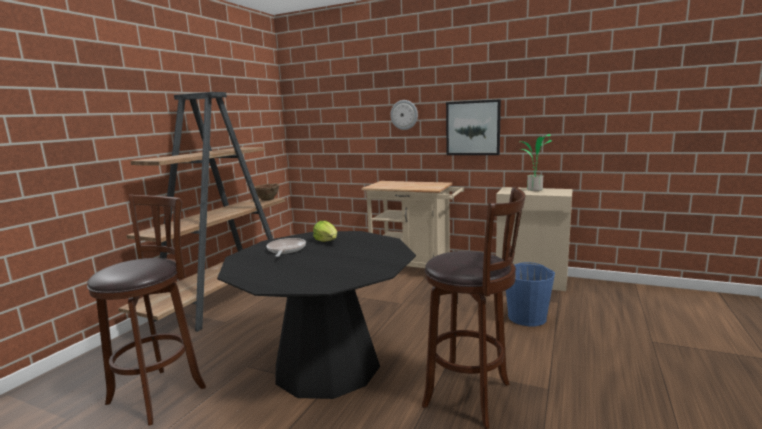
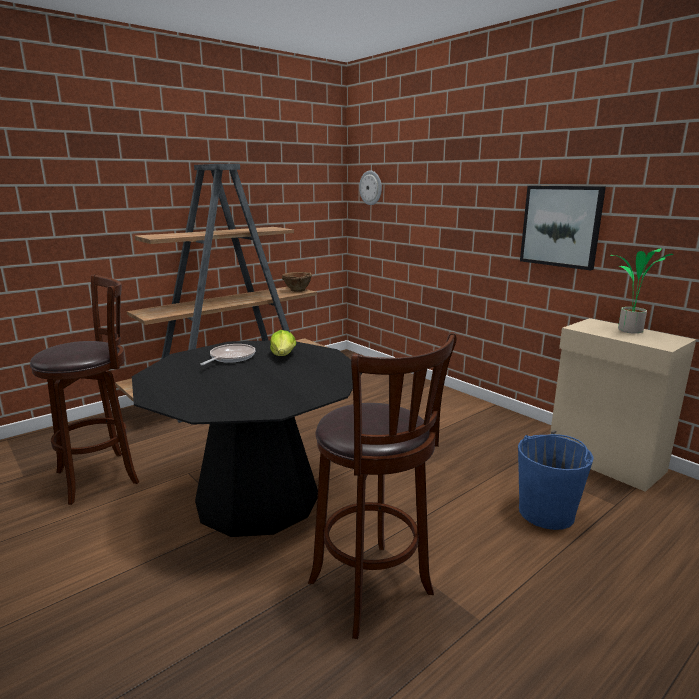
camera: 25 degrees right, 5 degrees up
beige cart [361,181,464,268] -> none
wall clock [390,100,418,130] -> wall clock moved to [359,170,382,205]

